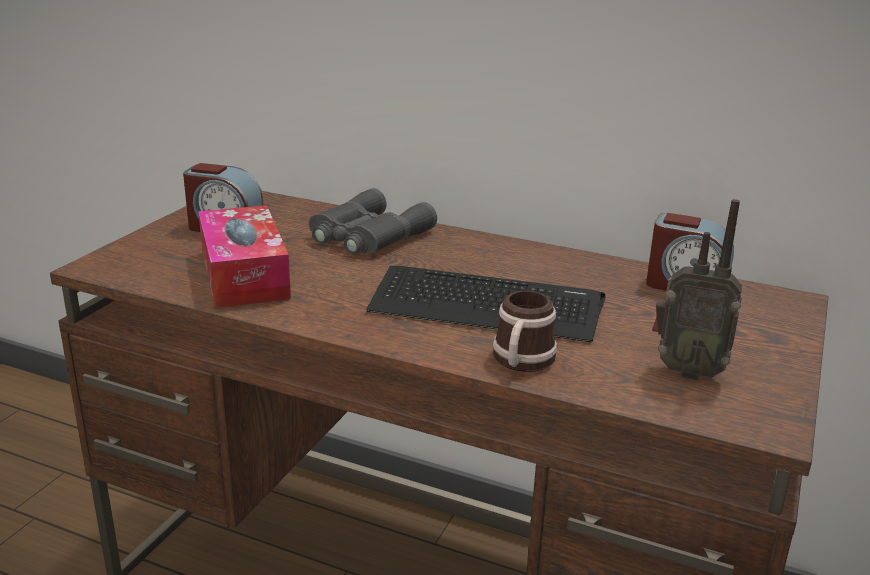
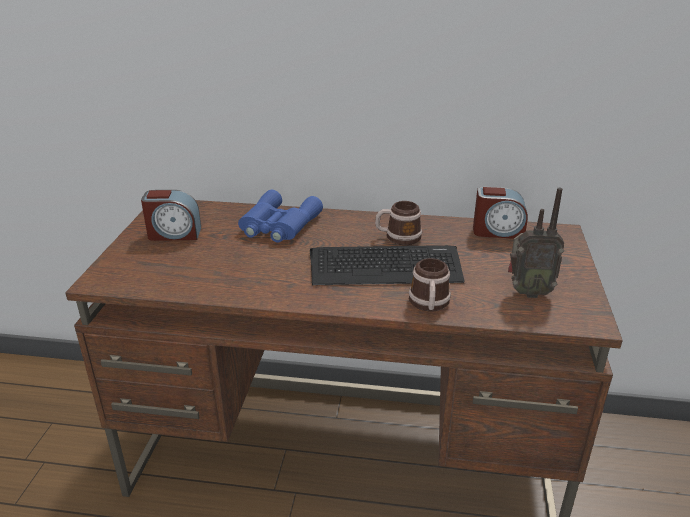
camera: 15 degrees left, 5 degrees up
tissue box [198,205,291,308] -> none
grey binoculars [309,188,437,255] -> blue binoculars [238,190,323,243]
none -> mug [375,201,422,245]

